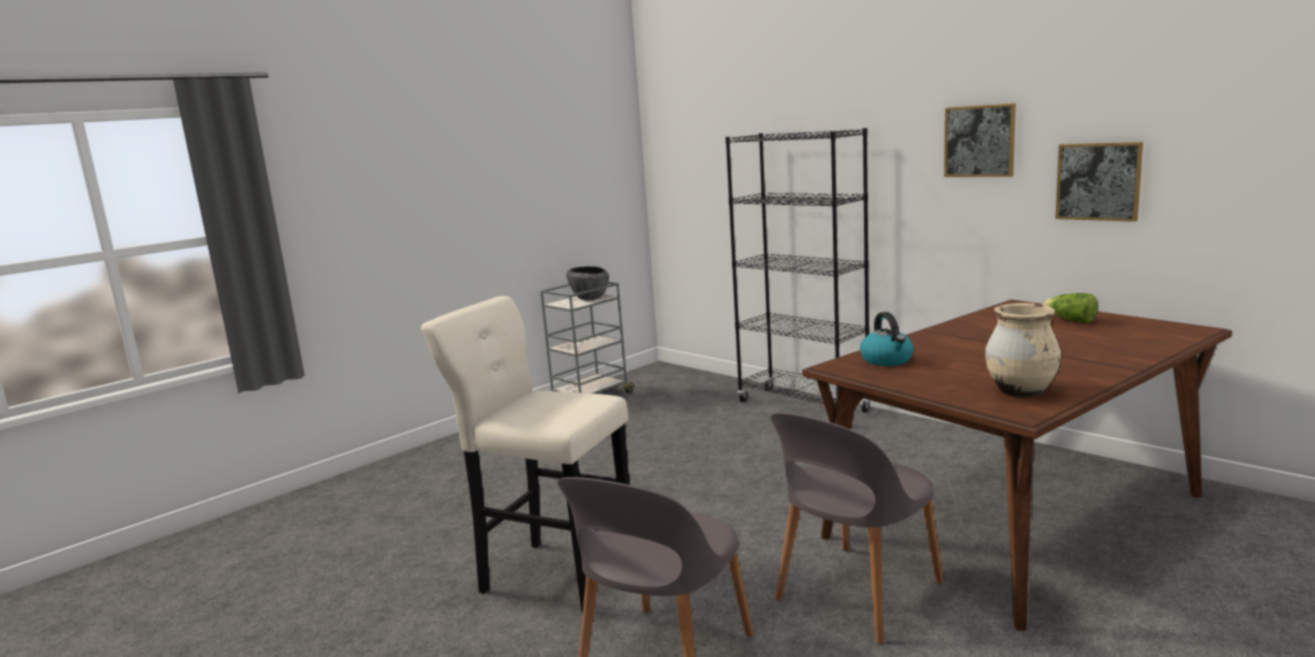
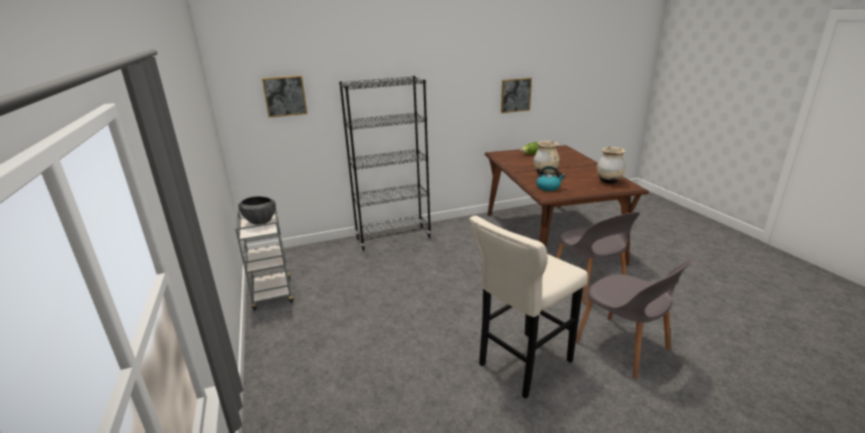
camera: 65 degrees left, 10 degrees up
picture [944,103,1016,177] -> picture moved to [262,75,307,118]
none -> beige vase [534,141,560,175]

